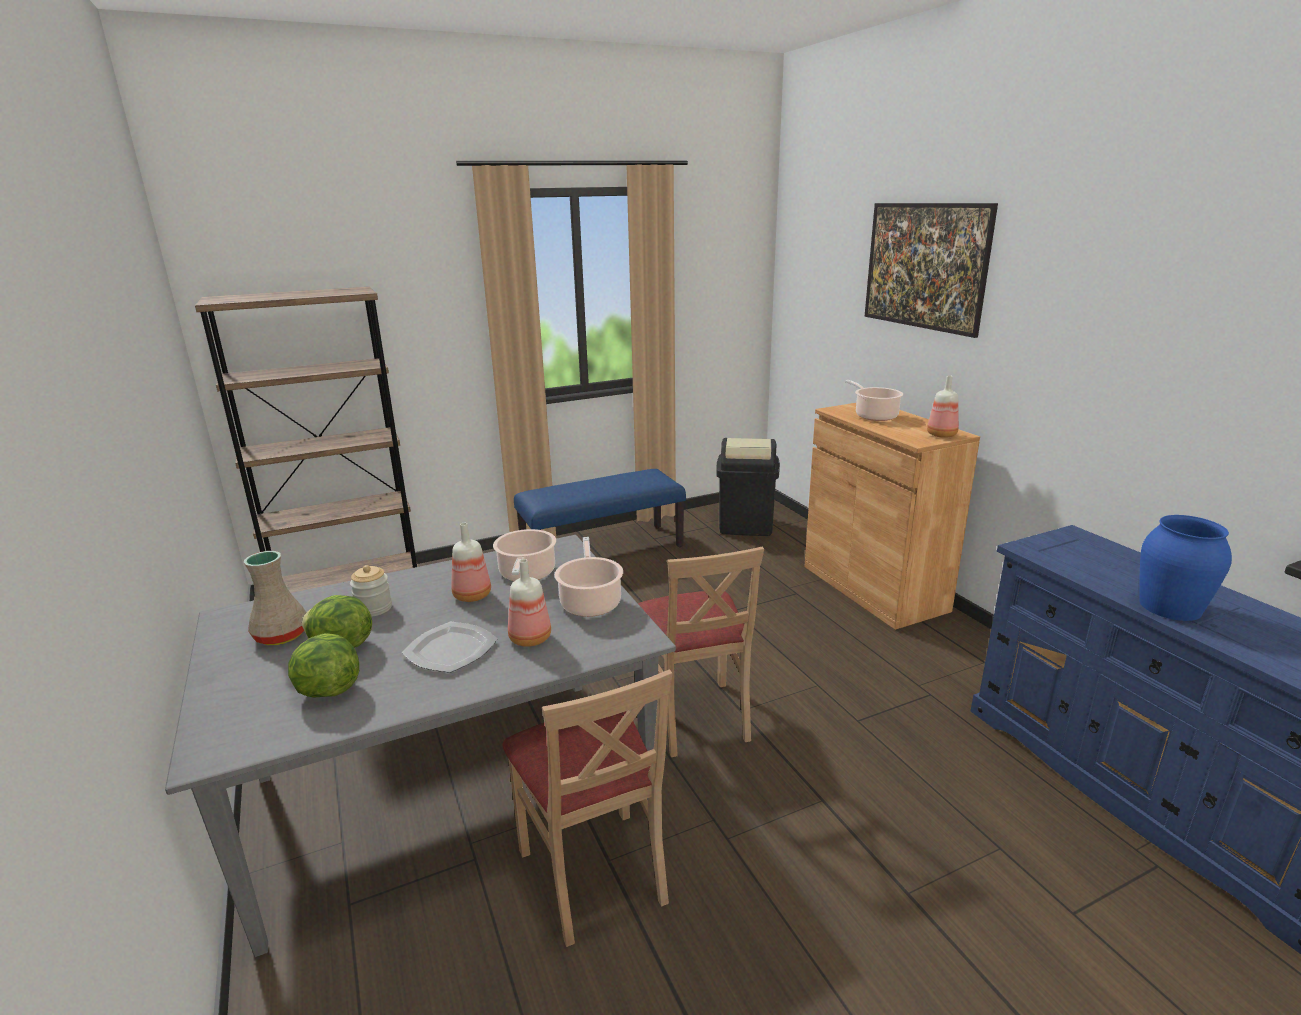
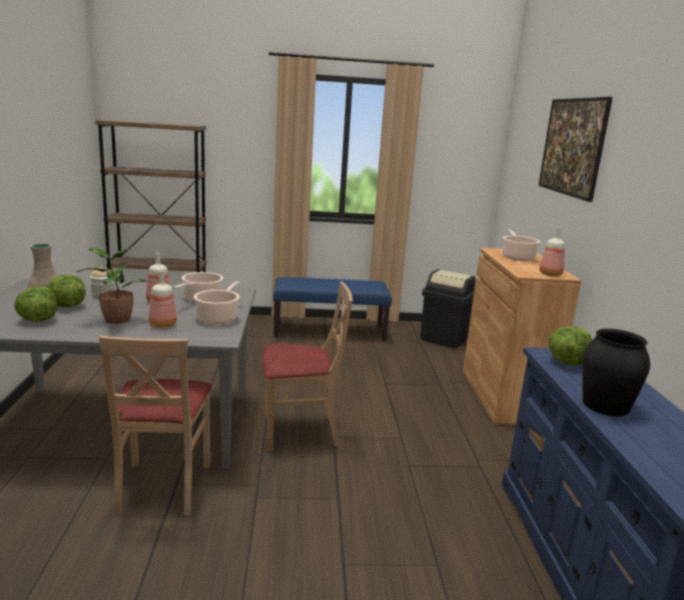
camera: 20 degrees right, 5 degrees down
plate [402,622,498,673] -> potted plant [76,248,150,324]
beige chair [638,547,764,757] -> beige chair turned 105 degrees counterclockwise [262,281,353,451]
blue vase [1139,515,1232,621] -> black vase [582,329,650,416]
none -> lettuce [549,326,592,366]

